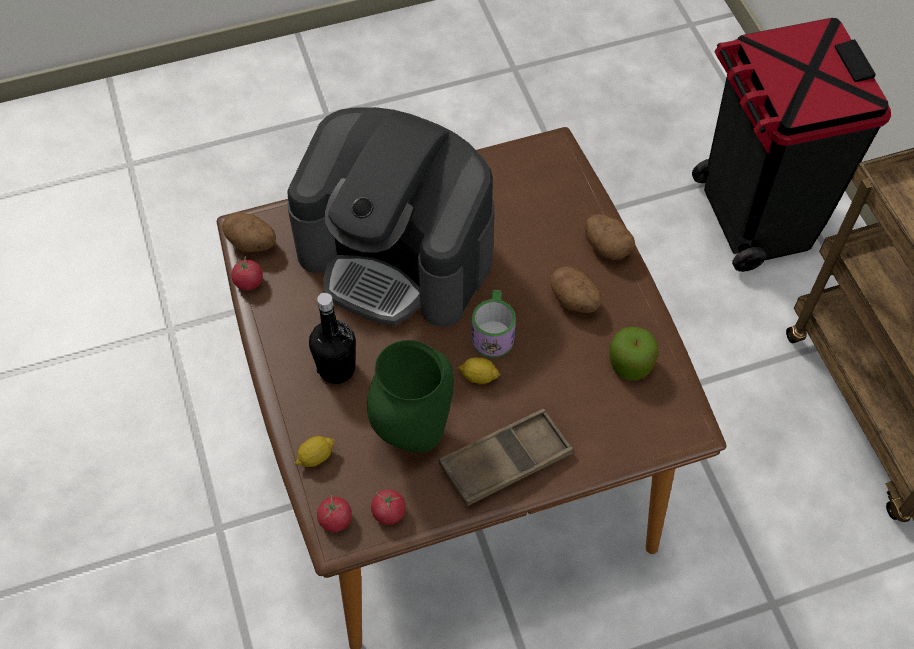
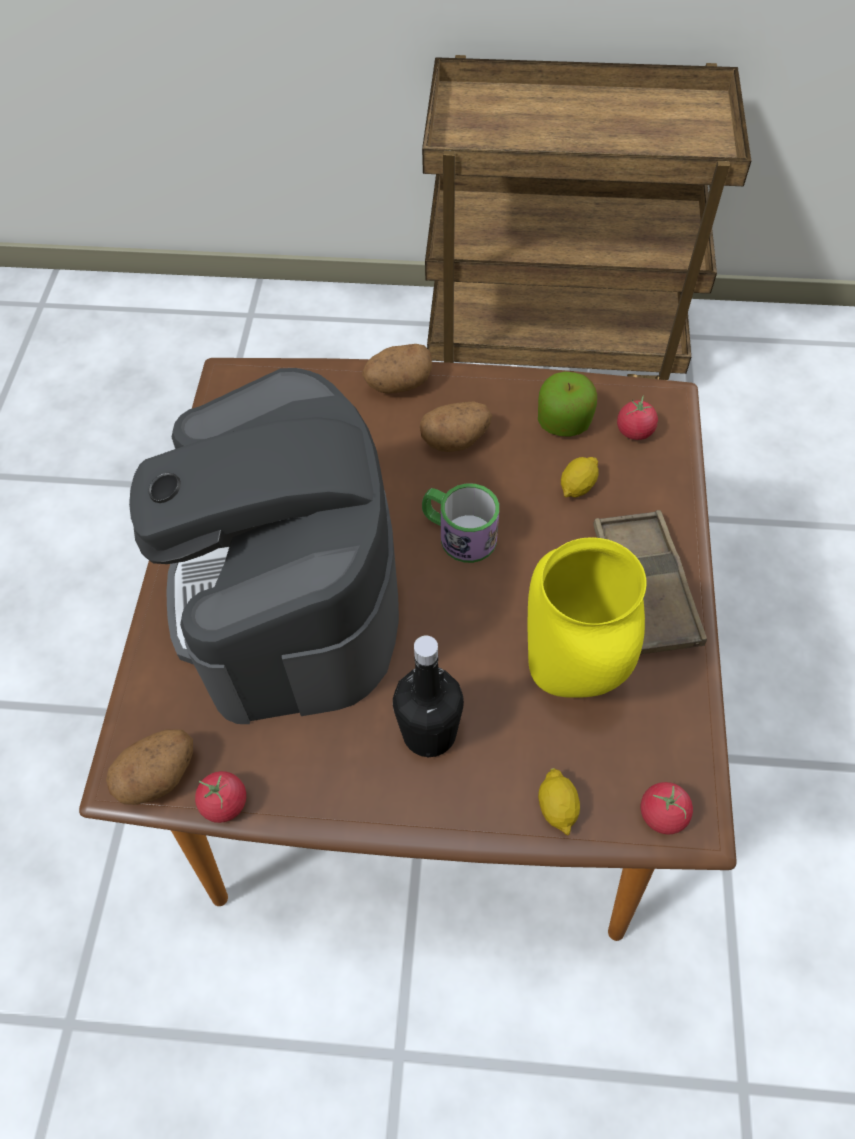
camera: 65 degrees left, 0 degrees up
coffee machine [287,107,495,327] -> coffee machine turned 120 degrees clockwise [129,368,399,724]
green vase [367,340,454,453] -> yellow vase [528,537,646,698]
tomato [371,489,406,525] -> tomato moved to [617,395,658,440]
lemon [458,357,500,384] -> lemon moved to [561,457,598,498]
black trash can [692,18,891,272] -> none

